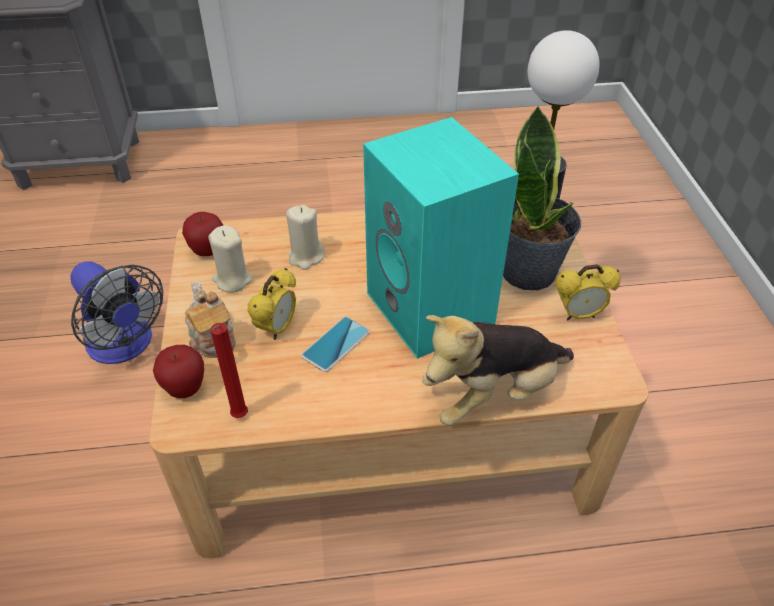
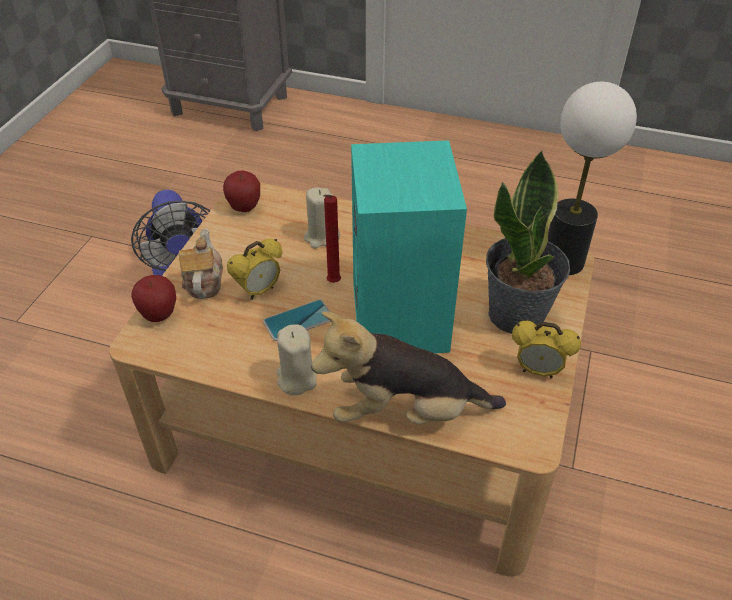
camera: 25 degrees right, 0 degrees up
beige candle [208,225,252,293] -> beige candle moved to [276,324,317,395]
red candle [211,323,248,418] -> red candle moved to [324,195,341,283]

